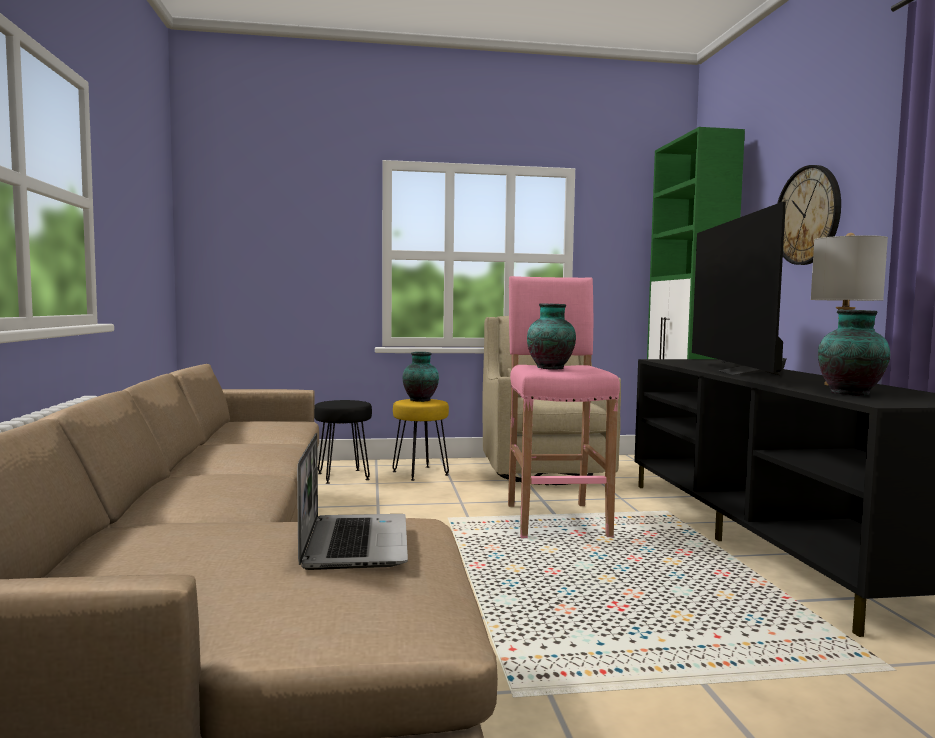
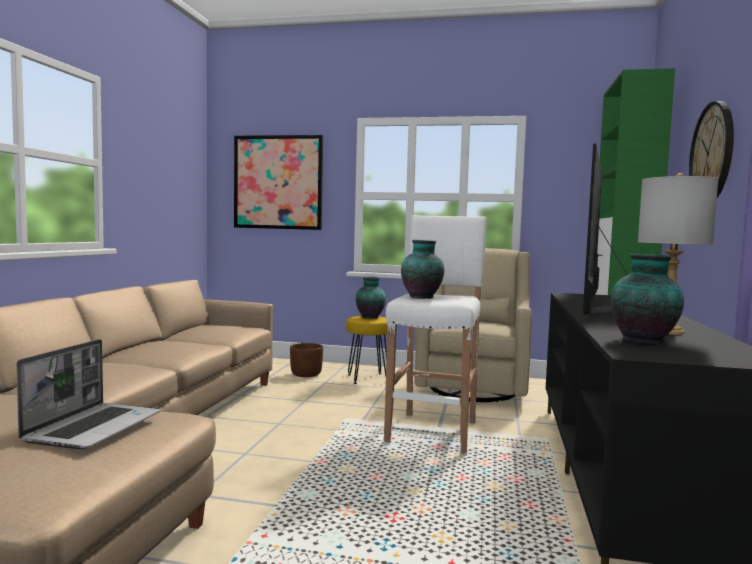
camera: 20 degrees right, 0 degrees up
black stool [314,400,372,484] -> brown planter [290,343,323,377]
pink stool [508,276,620,538] -> white stool [384,215,487,455]
none -> picture [234,135,323,230]

